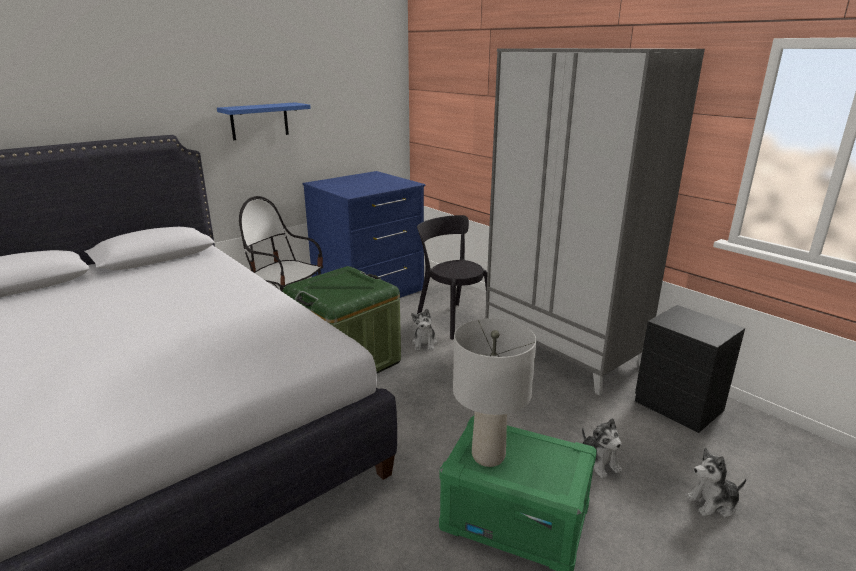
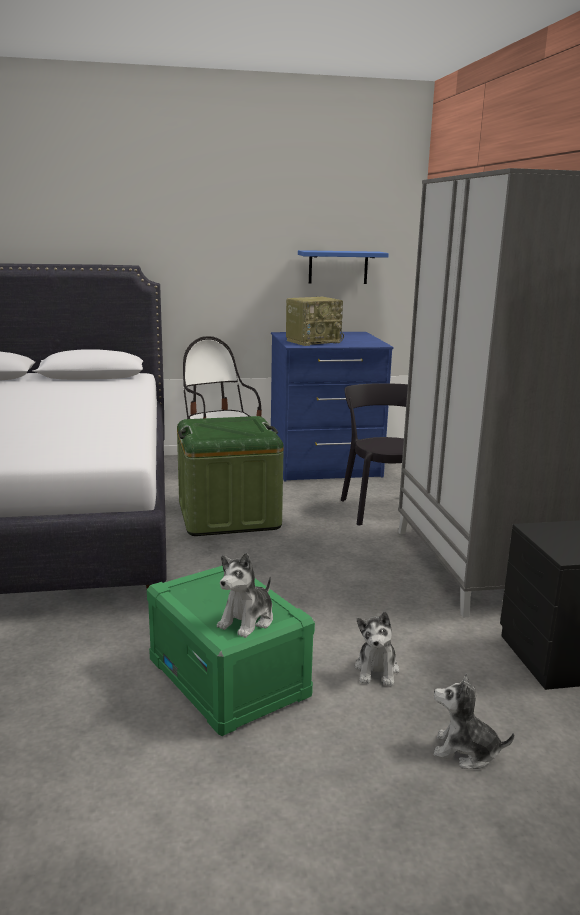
camera: 30 degrees right, 5 degrees down
blue shelf [217,102,311,140] -> blue shelf moved to [298,250,389,284]
plush toy [411,309,438,350] -> plush toy moved to [217,553,273,638]
grey table lamp [453,318,536,467] -> none
none -> radio [286,297,344,346]

